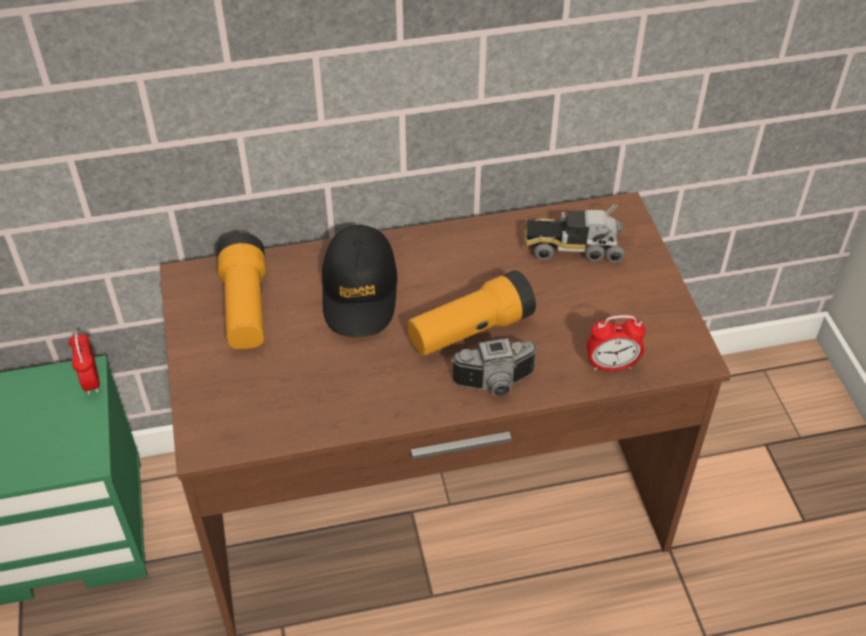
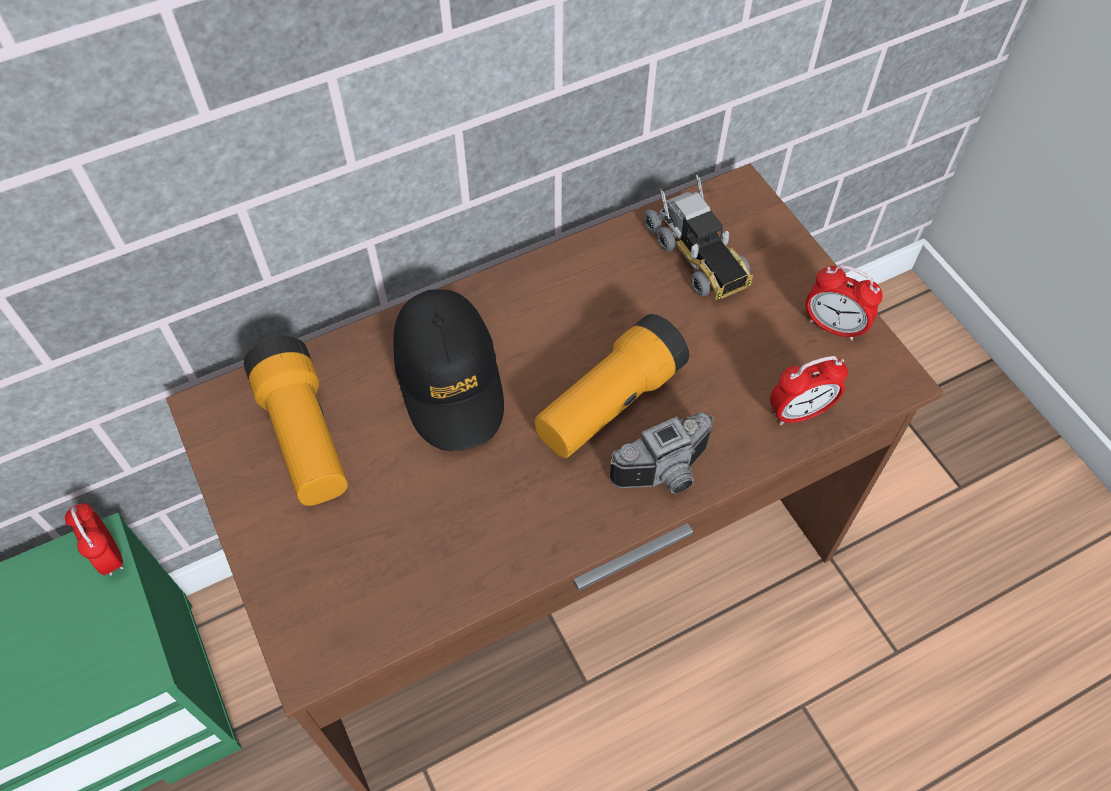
camera: 15 degrees left, 10 degrees up
toy truck [524,205,625,263] -> toy truck turned 105 degrees counterclockwise [644,175,753,300]
none -> alarm clock [806,265,883,340]

